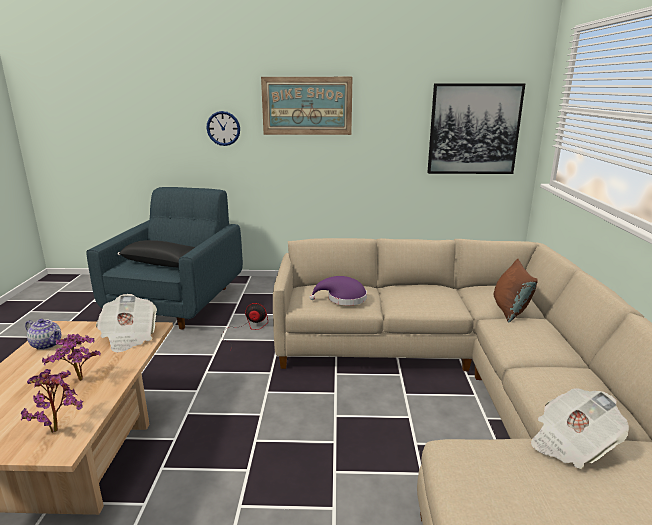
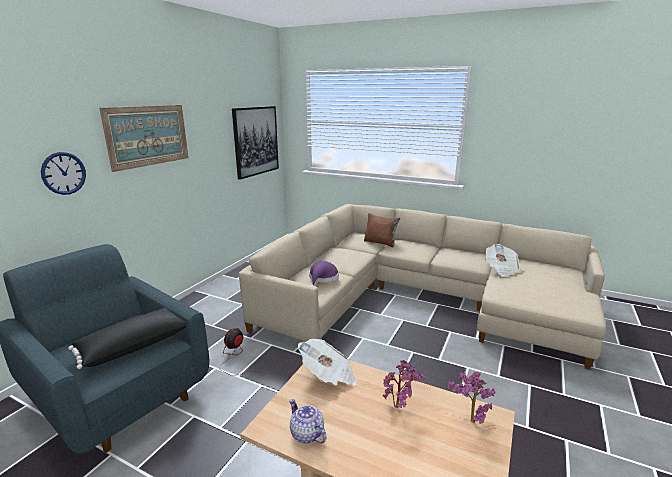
camera: 65 degrees left, 0 degrees up
teapot [25,319,61,350] -> teapot turned 90 degrees counterclockwise [289,399,326,444]

